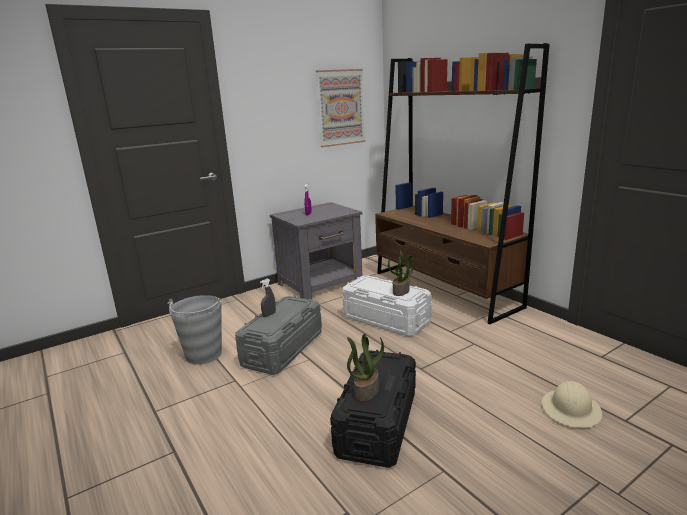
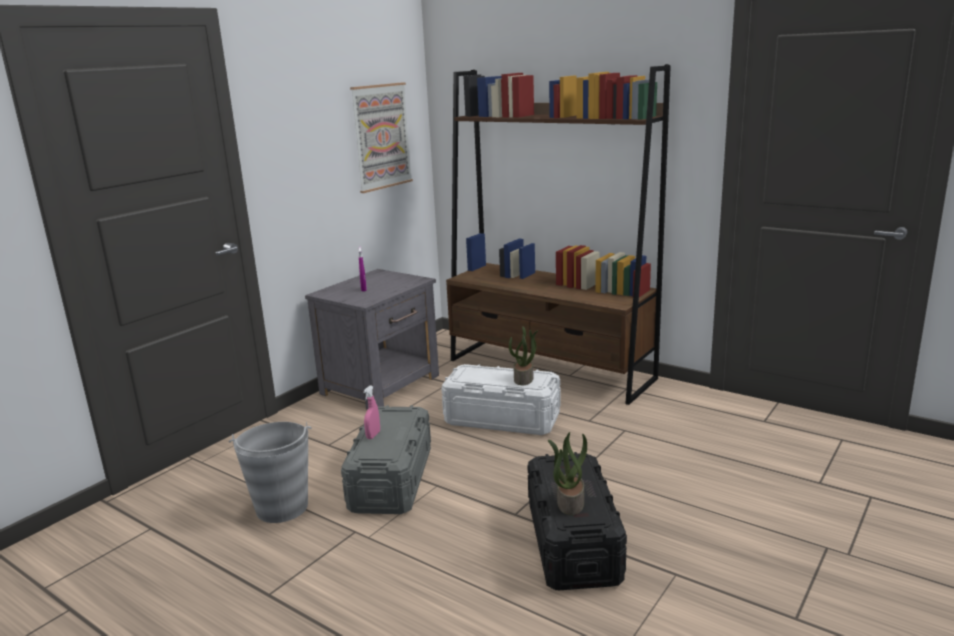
camera: 20 degrees left, 0 degrees up
grey spray bottle [260,279,276,317] -> pink spray bottle [363,386,380,439]
beige hard hat [542,381,602,428] -> none

